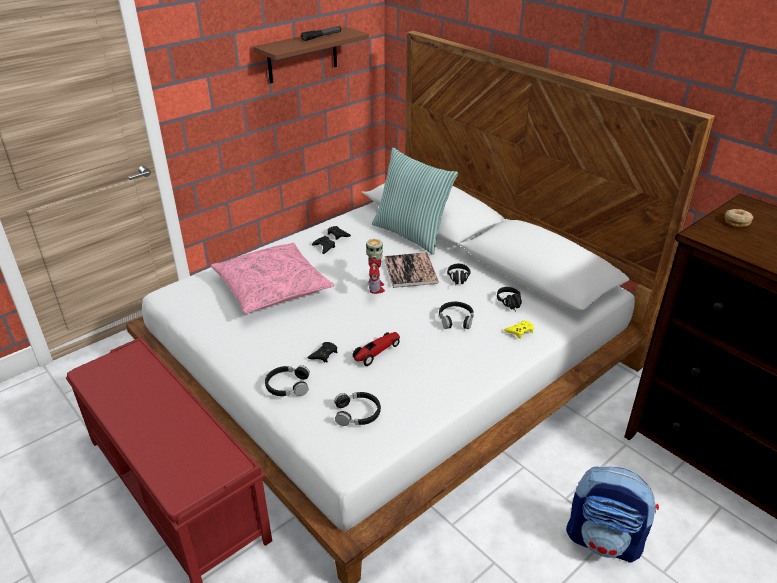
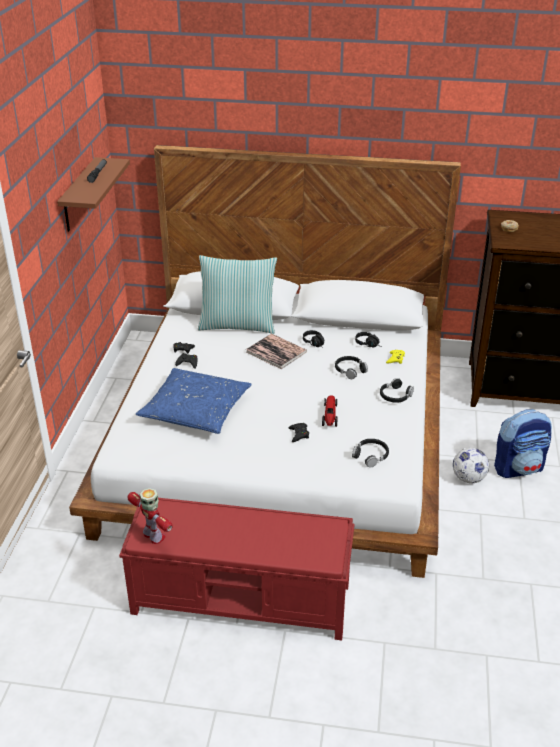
camera: 40 degrees left, 0 degrees up
pink pillow [211,243,335,314] -> blue pillow [136,368,252,434]
black headphones [265,365,310,396] -> black headphones moved to [380,378,414,403]
toy robot [366,239,385,294] -> toy robot moved to [128,488,173,544]
none -> football [453,448,489,483]

